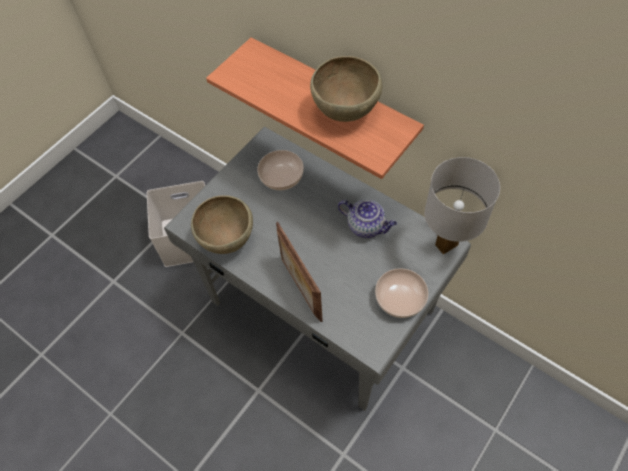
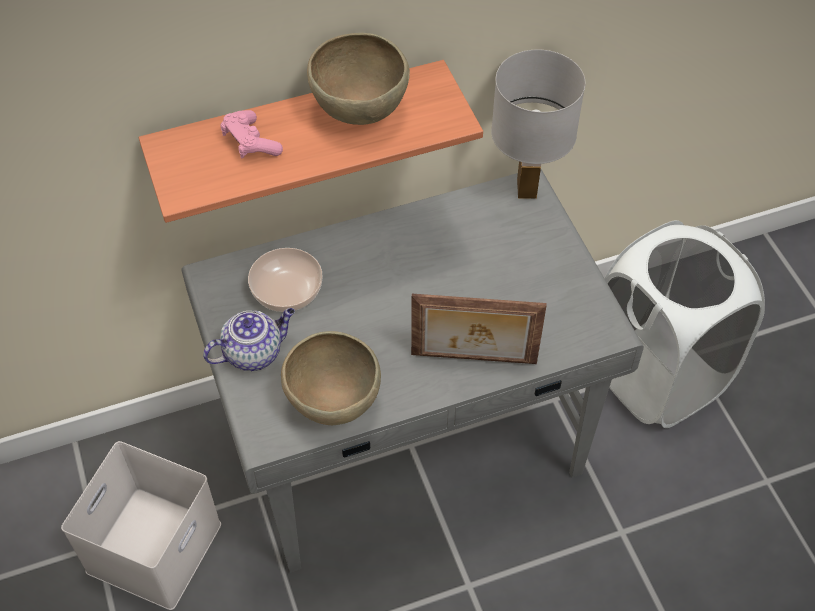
camera: 60 degrees left, 5 degrees down
teapot [338,200,397,238] -> teapot moved to [203,308,295,371]
bowl [375,268,428,318] -> none
none -> pink game controller [220,110,283,159]
none -> white laundry basket [604,220,765,428]

